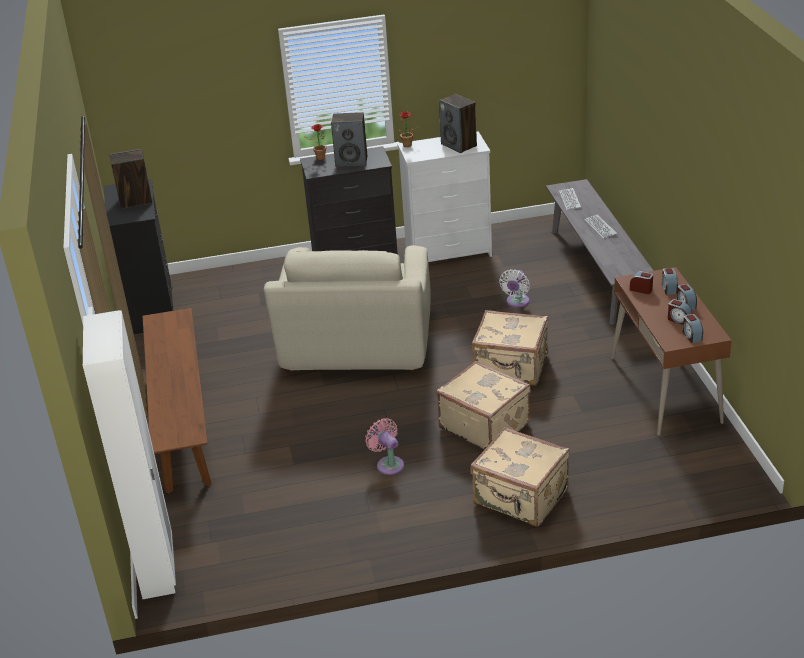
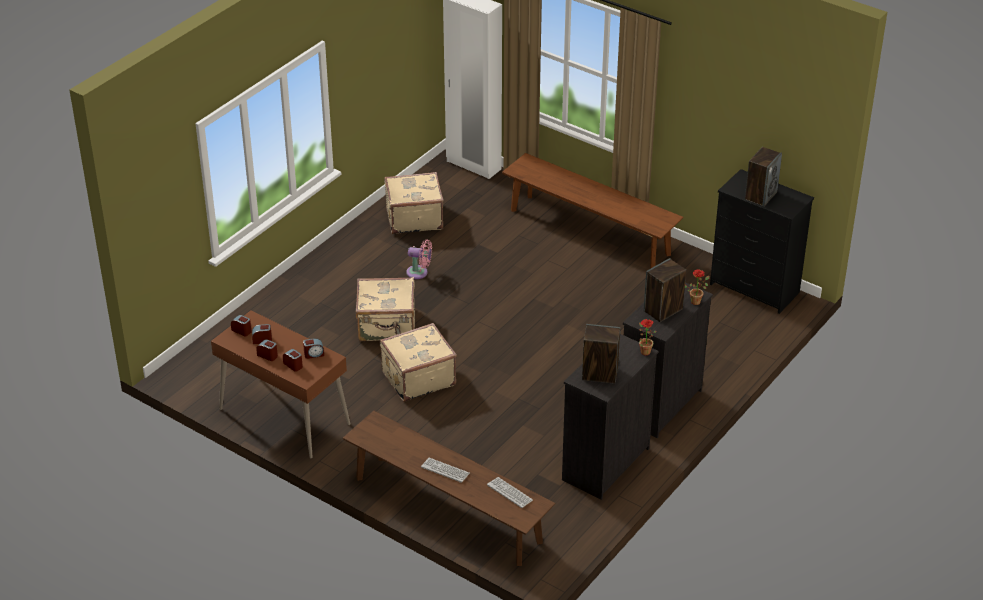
camera: 135 degrees right, 5 degrees up
beige armchair [264,245,431,373] -> none
white dresser [397,131,492,262] -> black dresser [562,334,658,500]
beige suitcase [470,427,570,527] -> beige suitcase moved to [384,172,444,234]
white fan [499,269,530,308] -> none
grey bench [546,179,654,325] -> brown bench [343,411,555,566]

